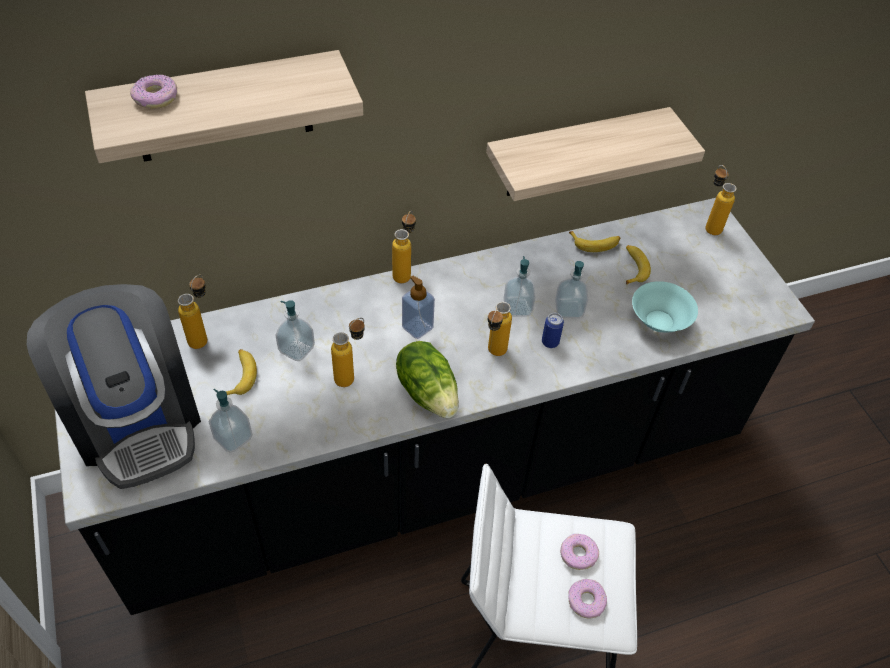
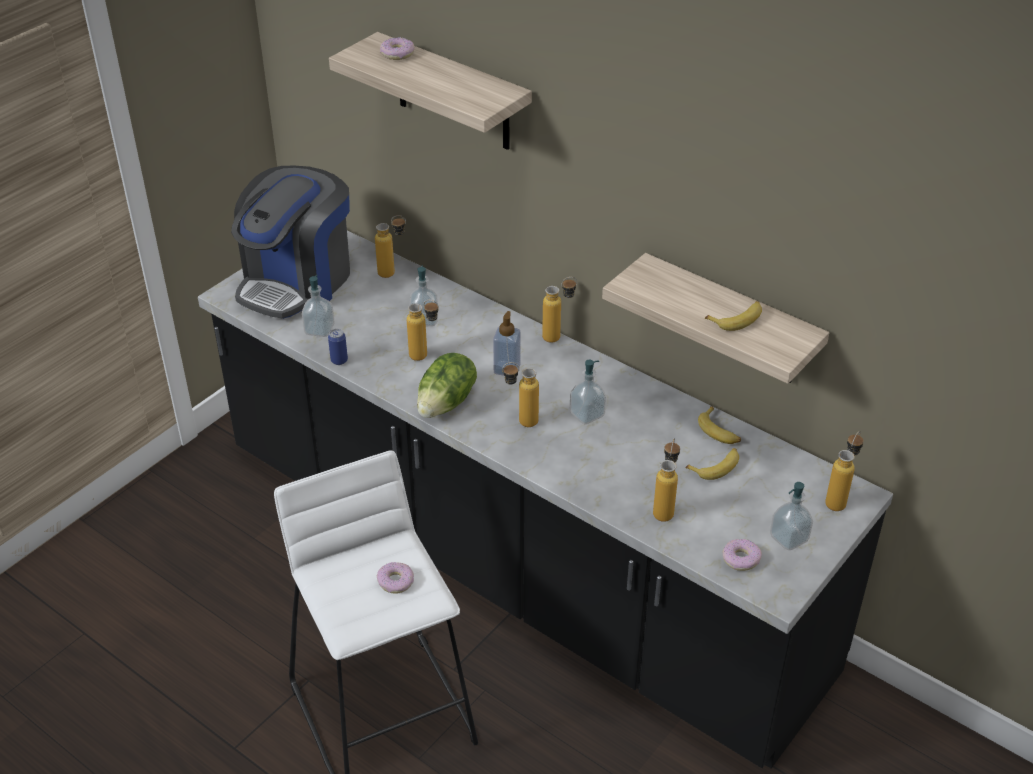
camera: 60 degrees right, 10 degrees down
banana [226,349,257,395] -> banana moved to [705,301,762,331]
can [542,313,564,348] -> can moved to [328,328,348,365]
soap dispenser [555,261,588,318] -> soap dispenser moved to [770,482,813,550]
donut [568,579,607,619] -> donut moved to [723,539,762,571]
turquoise bowl [632,281,698,333] -> bottle [653,438,680,522]

